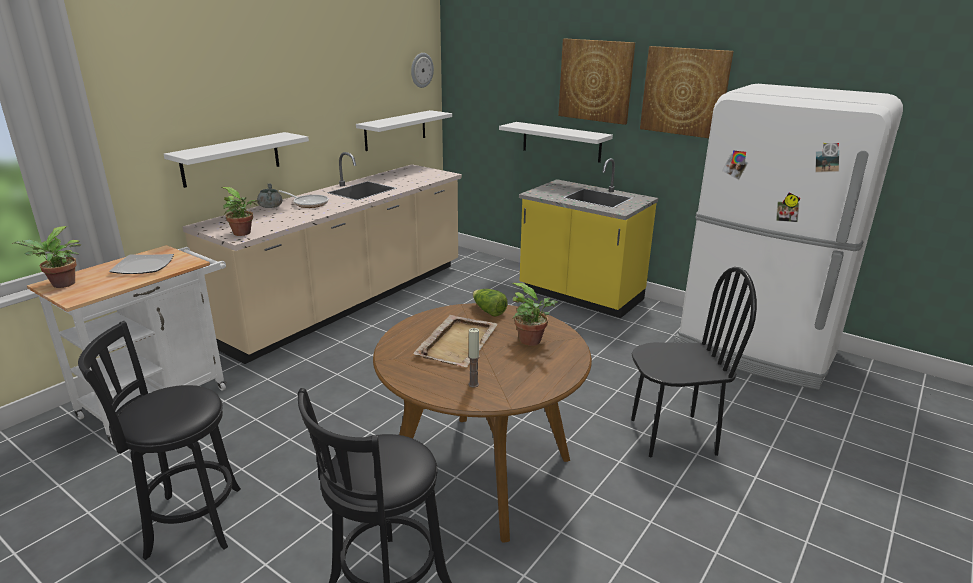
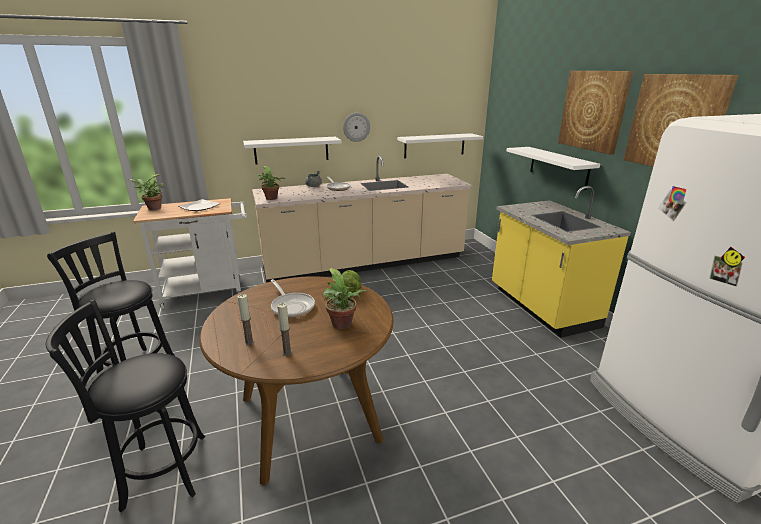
camera: 35 degrees right, 0 degrees up
wall clock [411,53,434,88] -> wall clock moved to [343,113,370,142]
beige tray [413,315,498,367] -> frying pan [271,279,315,318]
black chair [631,267,757,457] -> none
none -> candle [277,303,292,356]

